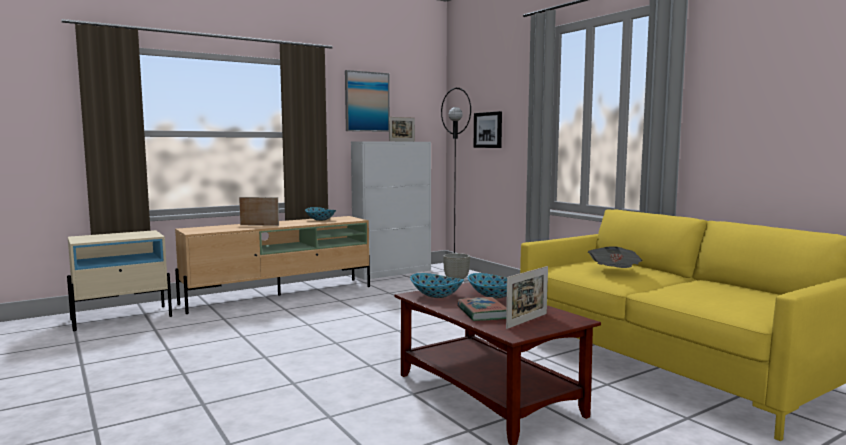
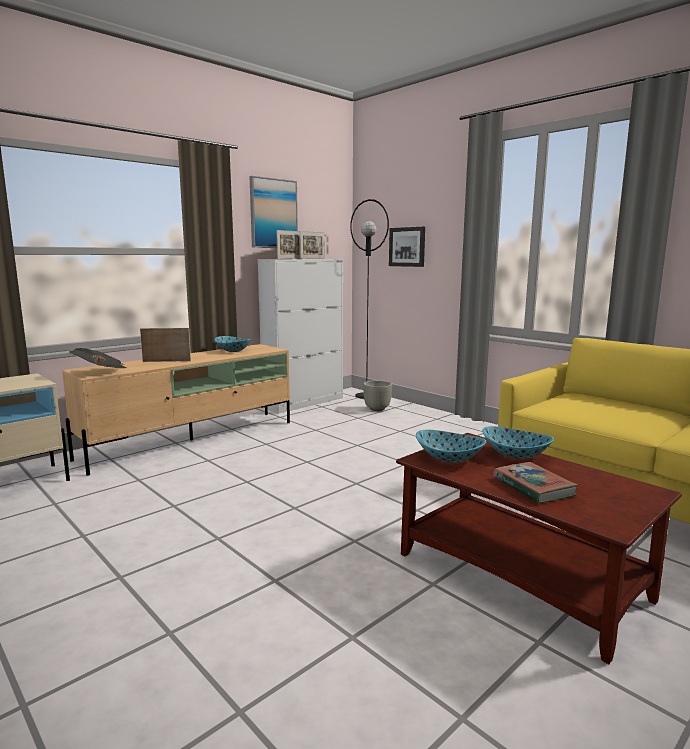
camera: 10 degrees left, 5 degrees up
picture frame [506,266,548,329] -> picture frame moved to [277,230,300,259]
newspaper [588,246,642,268] -> newspaper moved to [69,348,127,368]

